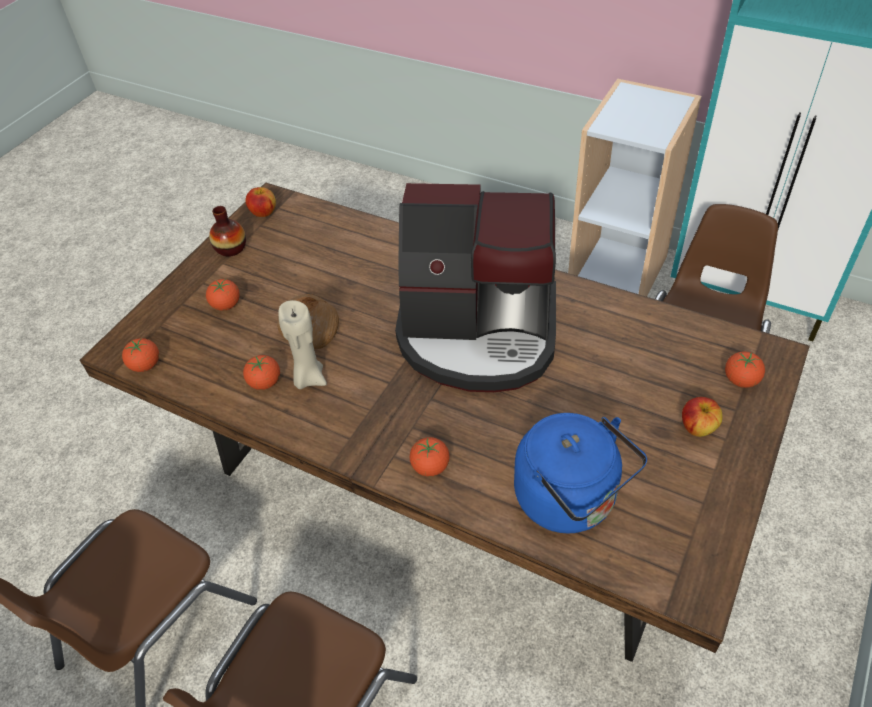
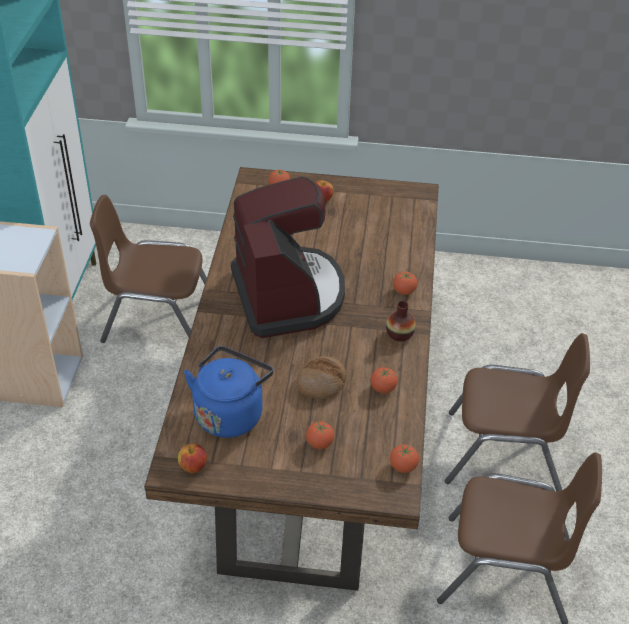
camera: 115 degrees left, 5 degrees down
vase [209,206,246,257] -> vase moved to [386,301,416,342]
beige candle [278,300,327,389] -> none
blue kettle [514,413,647,533] -> blue kettle moved to [184,346,273,438]

